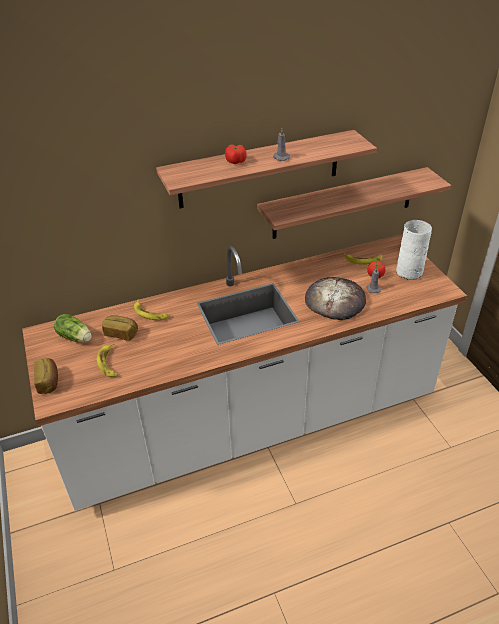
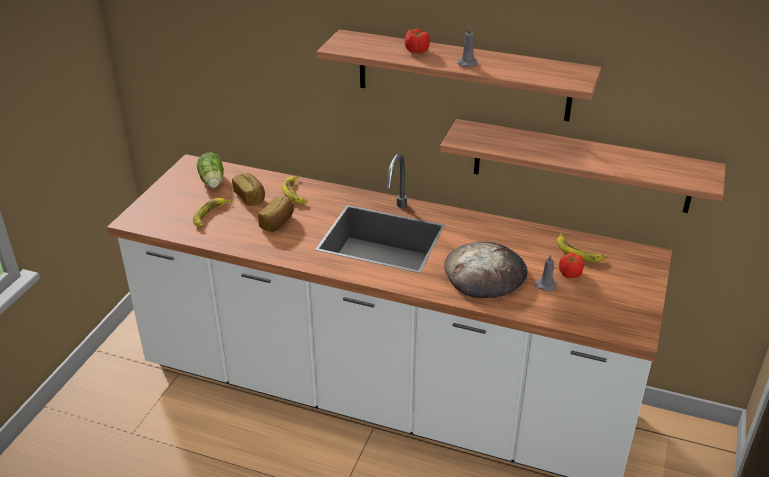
camera: 40 degrees right, 5 degrees down
bread [34,358,58,394] -> bread moved to [258,196,294,232]
white vase [396,220,432,280] -> none

